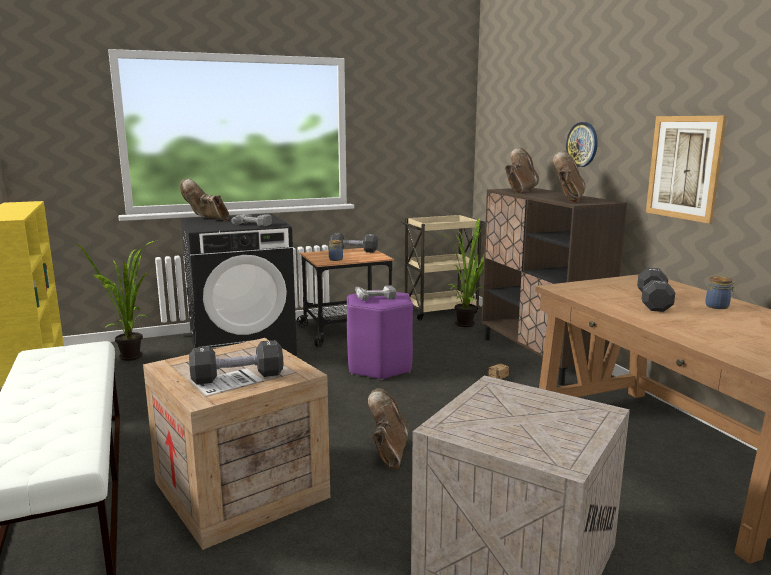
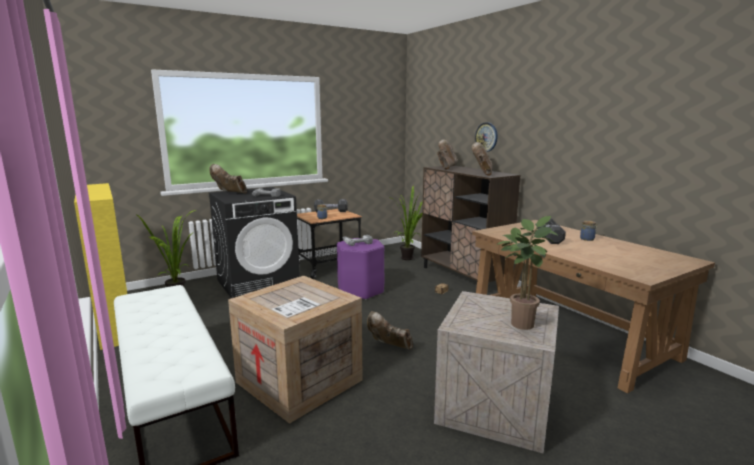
camera: 10 degrees left, 0 degrees up
black dumbbell [189,340,283,385] -> none
brown boot [368,388,409,469] -> brown boot turned 60 degrees counterclockwise [367,311,413,350]
beige cart [401,215,486,320] -> none
picture [646,116,727,224] -> none
none -> potted plant [496,216,557,330]

